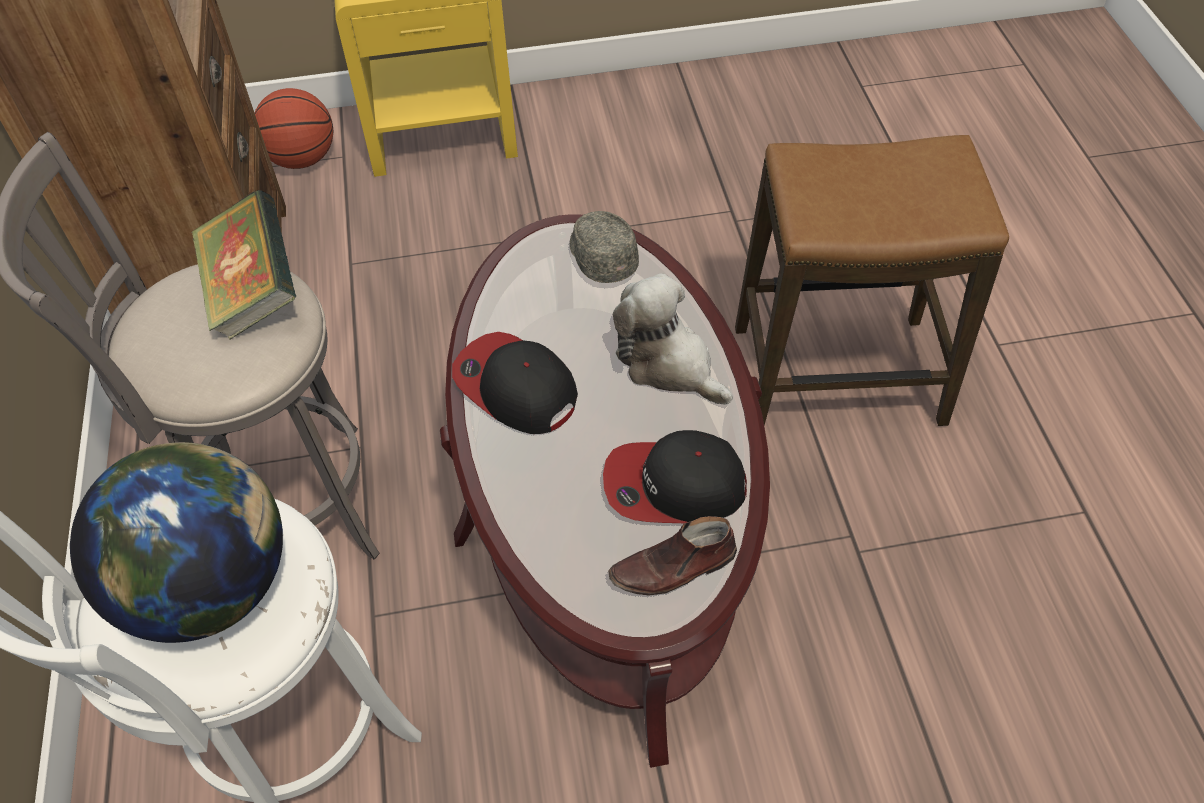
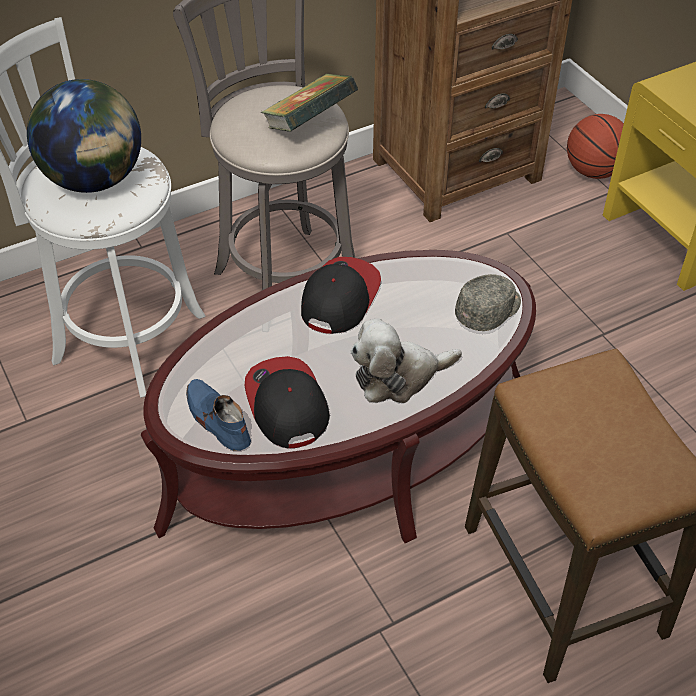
camera: 70 degrees right, 5 degrees down
brown shoe [608,516,737,595] -> blue shoe [186,379,251,451]
plush toy [613,273,733,405] -> plush toy turned 135 degrees counterclockwise [351,318,462,403]

